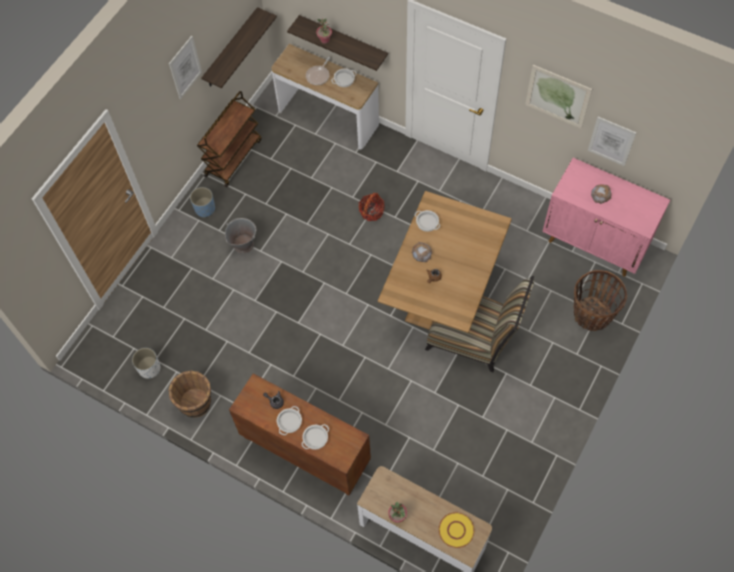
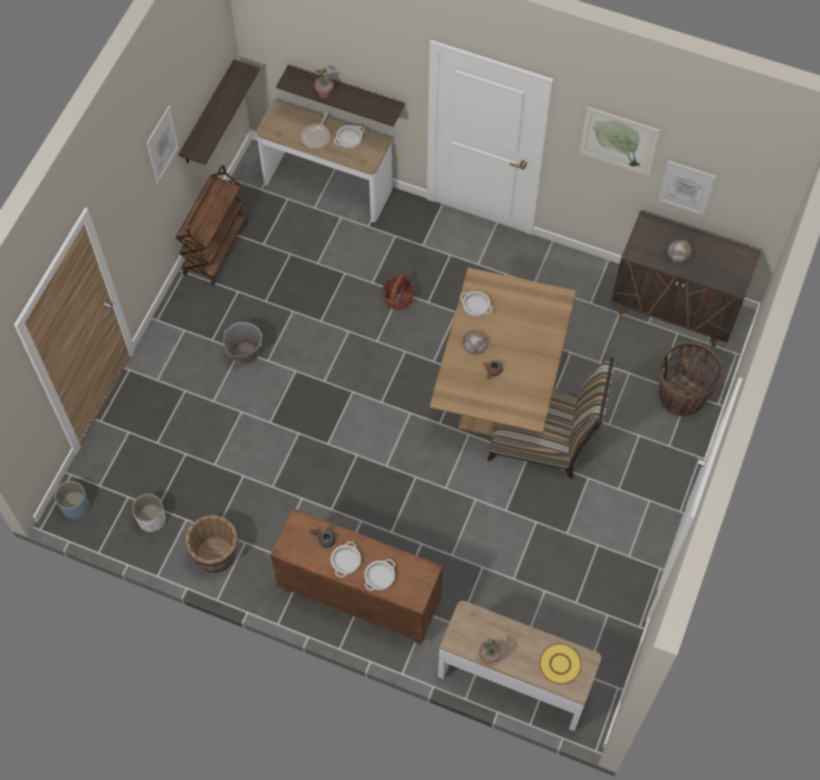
camera: 10 degrees left, 0 degrees up
blue planter [190,187,215,218] -> blue planter moved to [54,481,89,519]
pink cabinet [542,158,670,276] -> brown cabinet [611,210,761,347]

